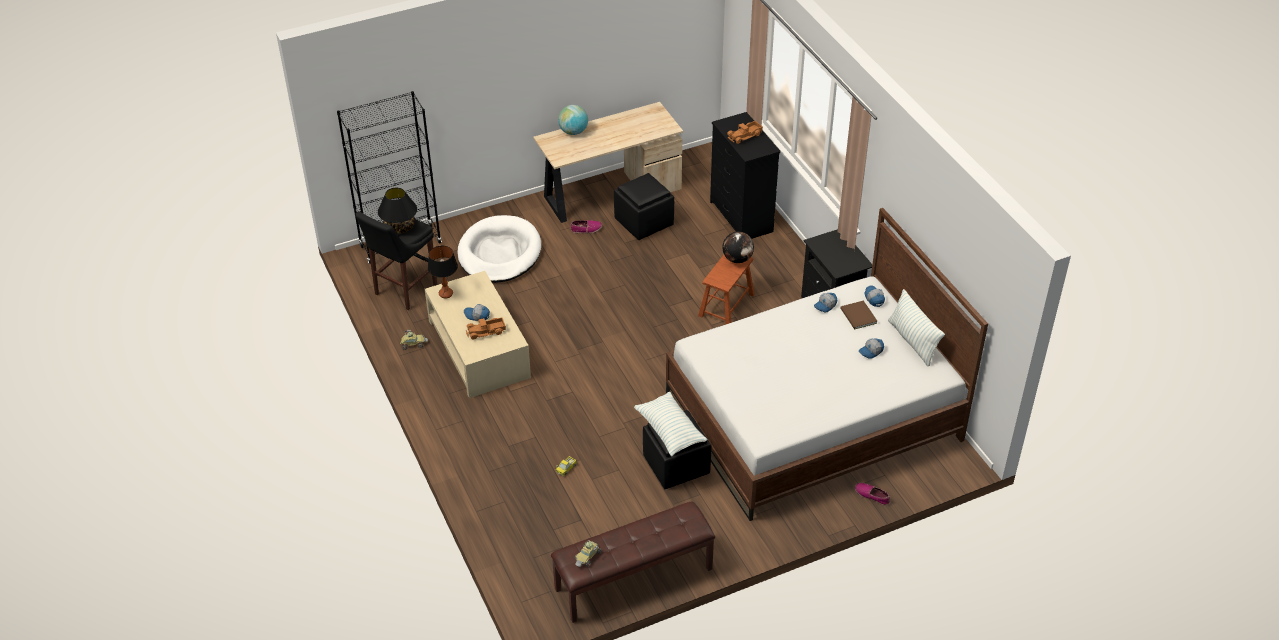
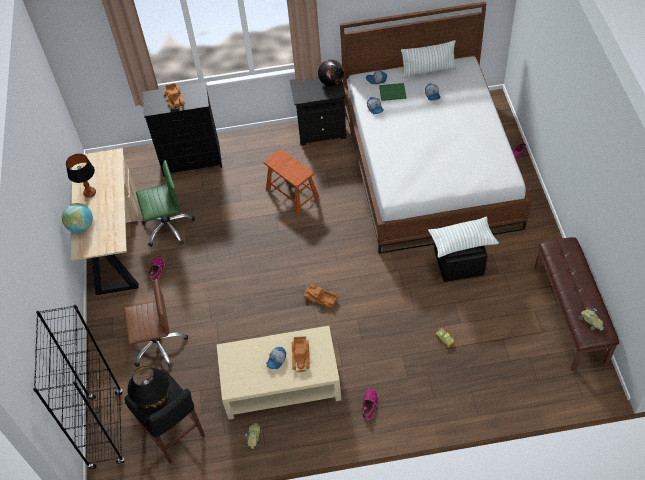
camera: 70 degrees left, 10 degrees up
table lamp [428,246,458,299] -> table lamp moved to [66,154,96,198]
white dog bed [458,215,541,283] -> brown office chair [124,279,188,368]
black ottoman [614,173,674,240] -> green office chair [136,160,195,247]
globe [722,232,754,263] -> globe moved to [318,60,344,86]
brown book [840,300,877,329] -> green book [379,83,406,101]
none -> toy truck [304,284,338,308]
none -> shoe [362,388,378,420]

